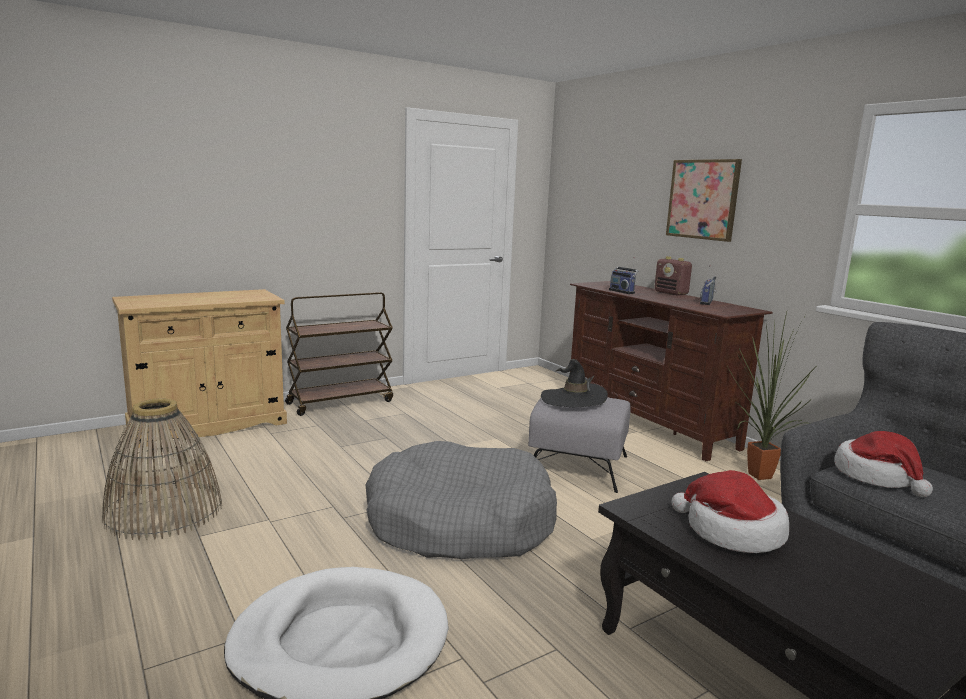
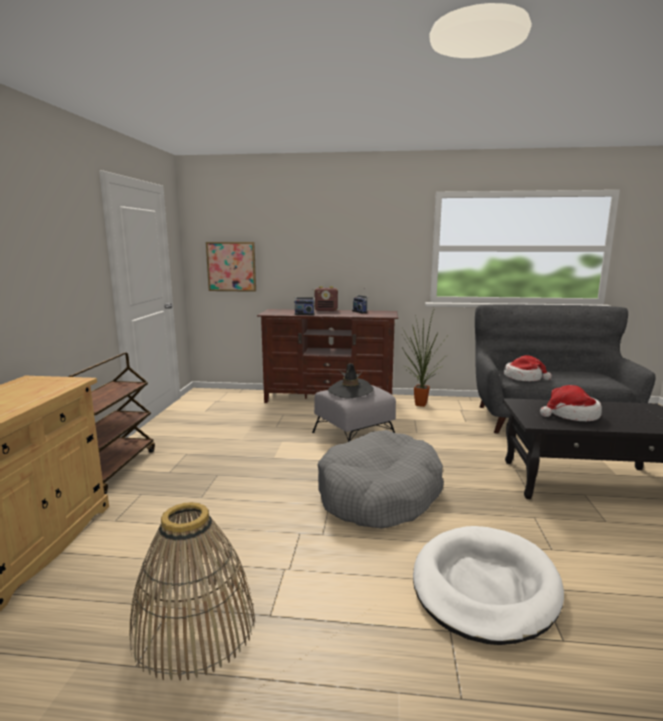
camera: 50 degrees left, 0 degrees up
picture [666,159,742,242] -> picture moved to [206,242,256,292]

